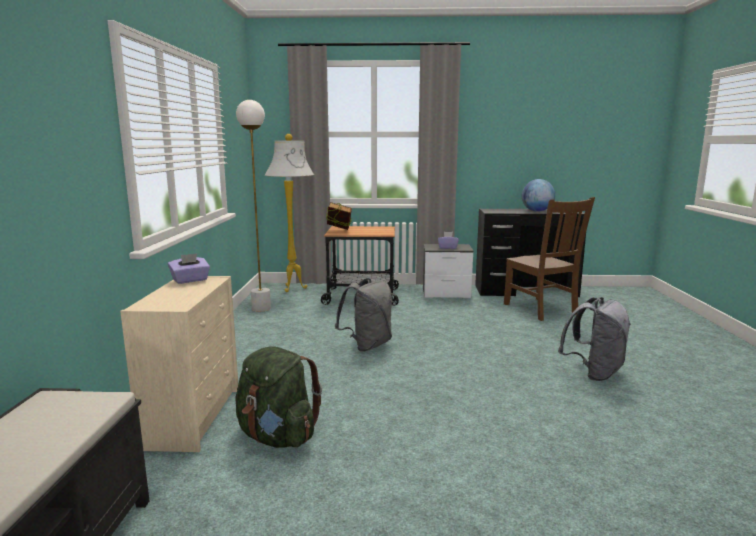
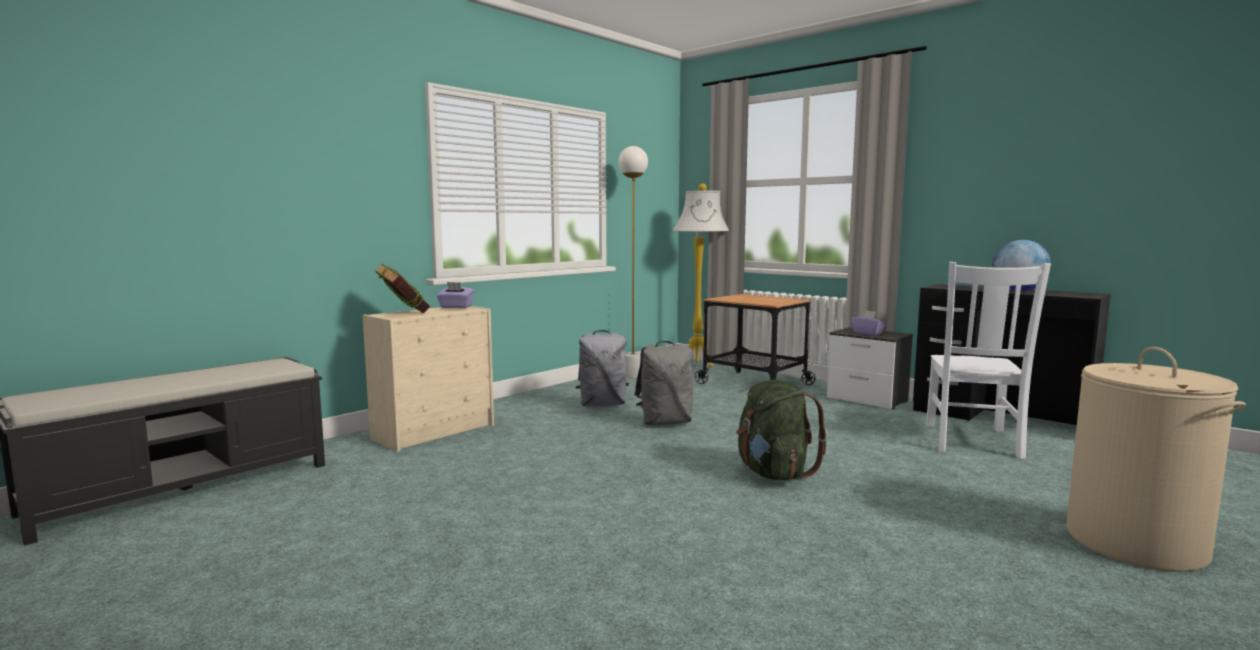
camera: 40 degrees right, 5 degrees down
green backpack [236,346,322,448] -> green backpack moved to [736,380,828,480]
book [326,202,352,230] -> book moved to [375,264,430,313]
brown chair [504,197,595,321] -> white chair [926,262,1051,459]
grey backpack [558,297,631,381] -> grey backpack moved to [576,330,629,407]
none -> beige laundry basket [1066,347,1246,572]

